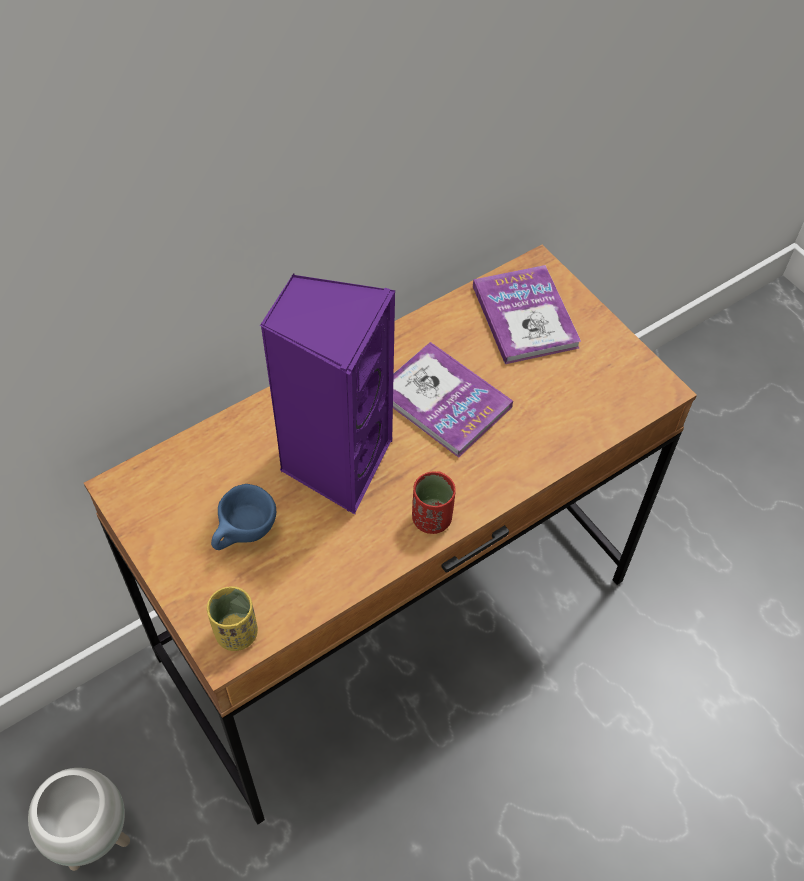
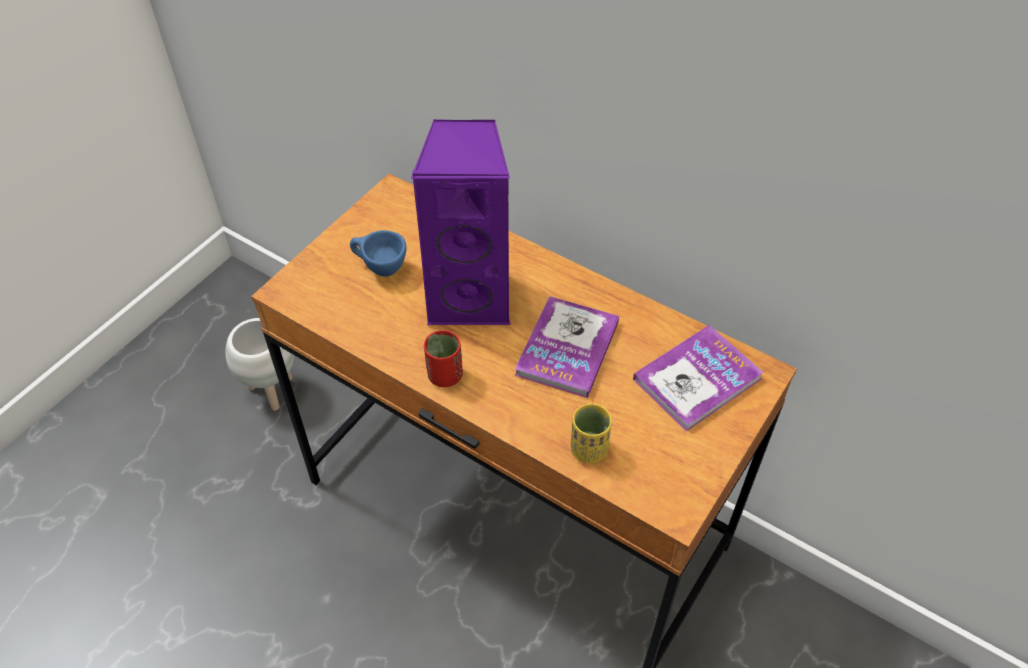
camera: 70 degrees right, 5 degrees down
yellow cup [207,586,258,651] -> yellow cup moved to [571,404,612,464]

